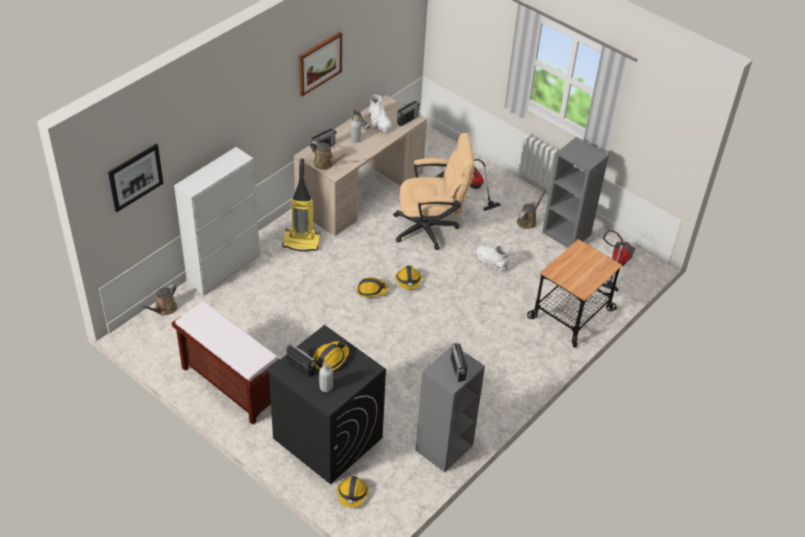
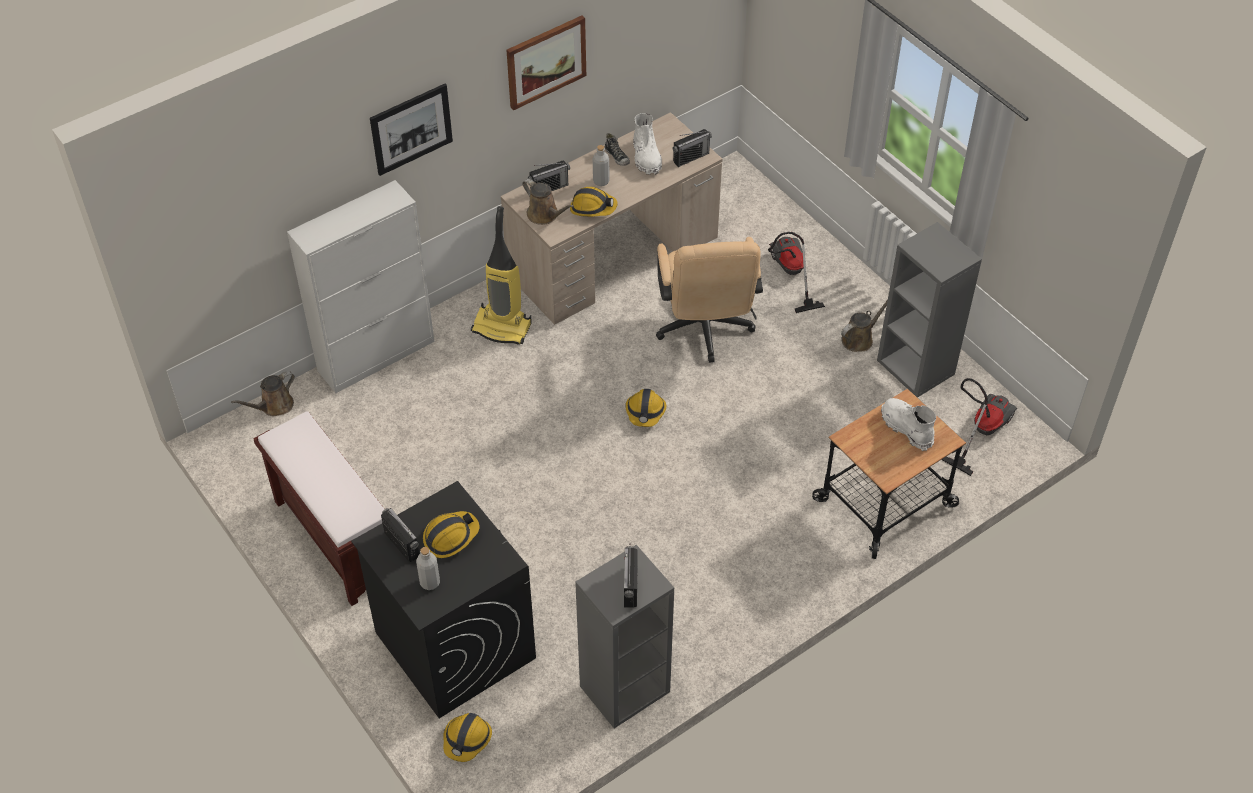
camera: 15 degrees right, 5 degrees up
picture [108,143,163,212] -> picture moved to [370,84,453,176]
hard hat [357,277,388,297] -> hard hat moved to [570,187,618,217]
beige office chair [393,133,474,250] -> beige office chair turned 75 degrees clockwise [656,237,763,363]
white boot [475,246,509,273] -> white boot moved to [881,398,936,451]

